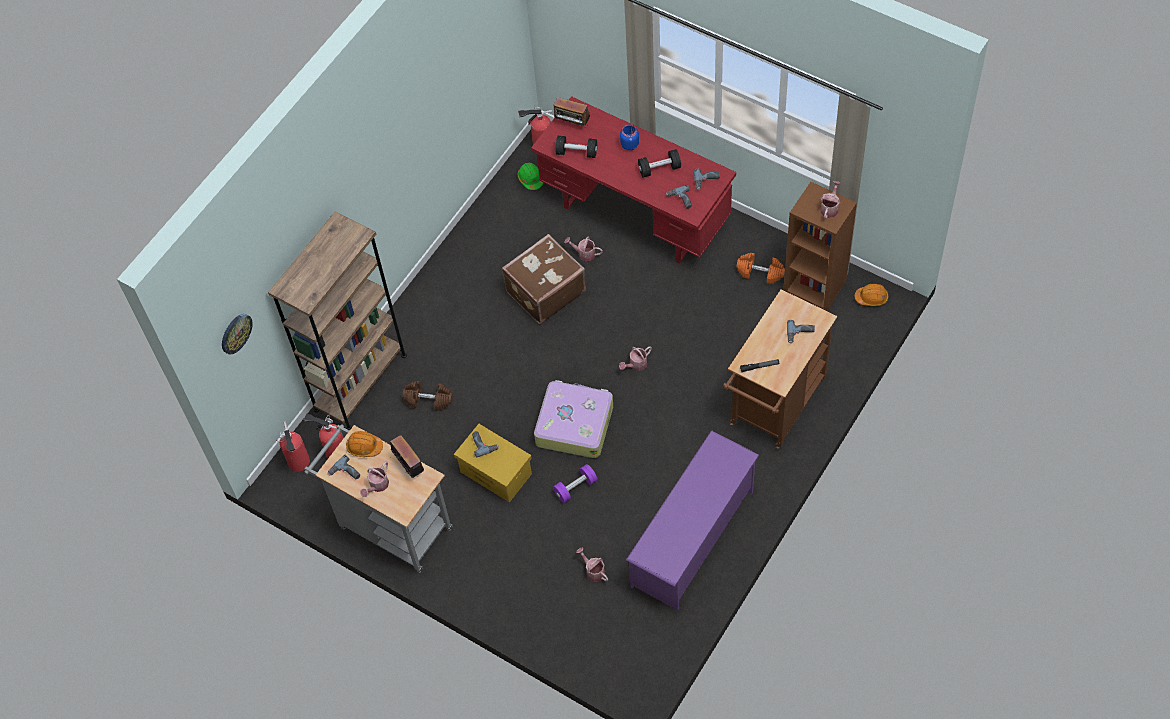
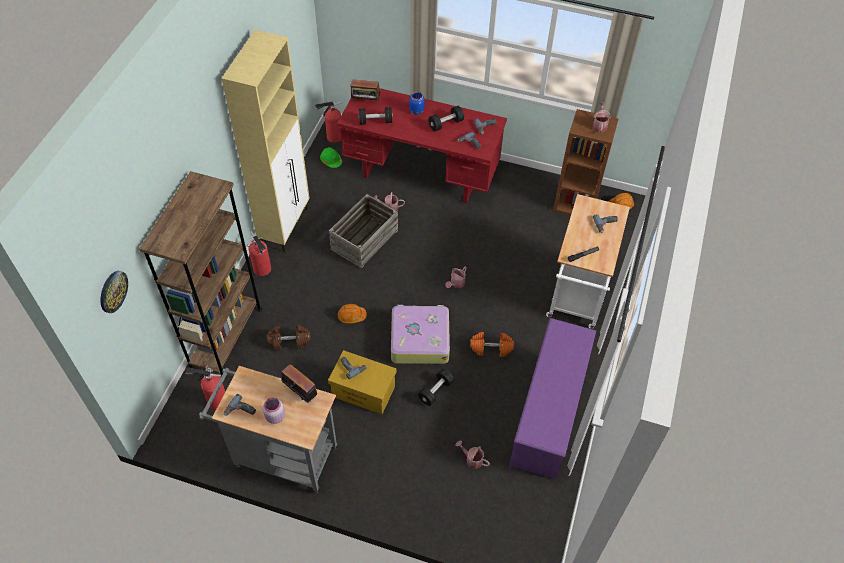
camera: 20 degrees left, 5 degrees down
fire extinguisher [276,422,310,472] -> fire extinguisher moved to [248,231,271,276]
orange hard hat [346,431,383,457] -> orange hard hat moved to [338,304,367,324]
watering can [360,461,389,497] -> pink jar [263,398,285,424]
brown suitcase [502,234,586,324] -> crate [329,194,398,268]
purple dumbbell [553,464,598,503] -> black dumbbell [418,369,454,406]
brown cart [723,289,837,449] -> white cart [546,194,630,329]
orange dumbbell [736,253,785,284] -> orange dumbbell moved to [470,332,514,357]
none -> beige cabinet [221,30,310,252]

